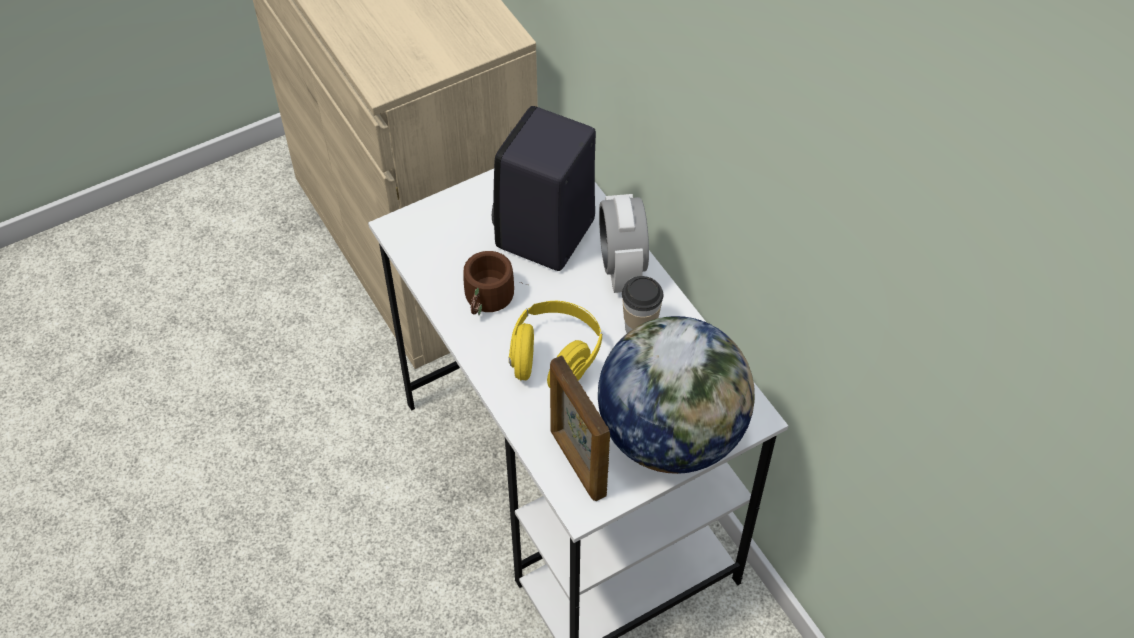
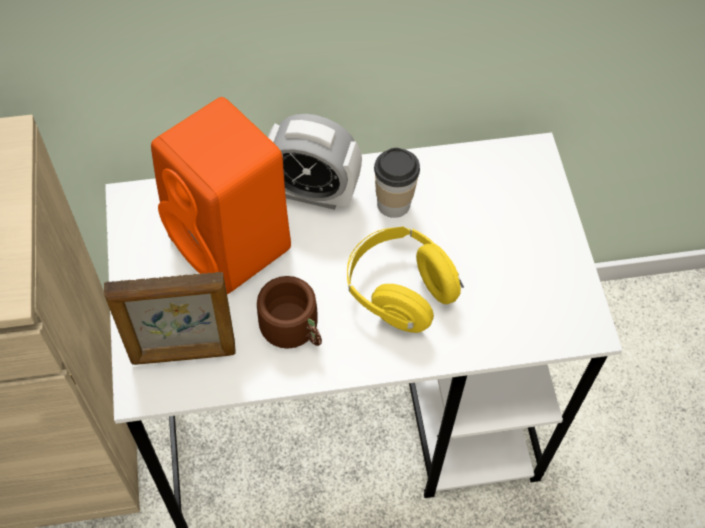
camera: 70 degrees left, 5 degrees up
black speaker [492,106,596,271] -> orange speaker [151,97,291,294]
picture frame [550,355,610,501] -> picture frame moved to [104,272,236,365]
globe [598,316,755,474] -> none

